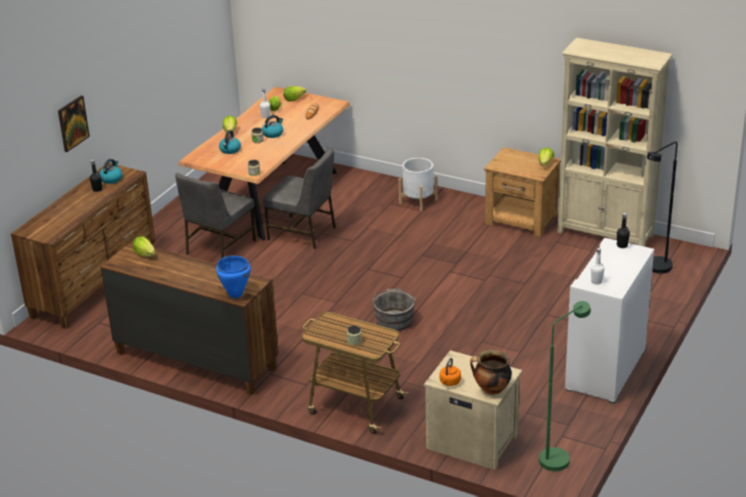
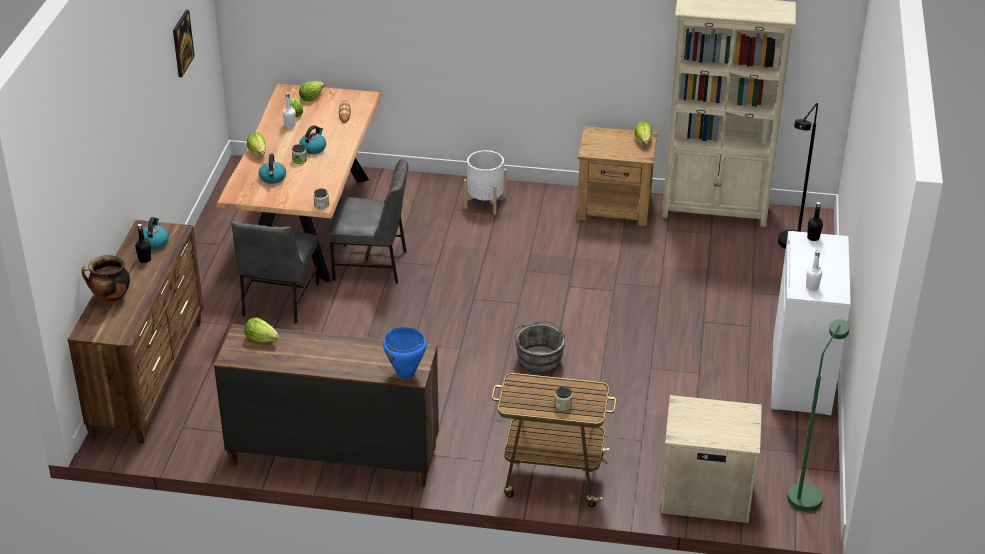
camera: 20 degrees left, 5 degrees up
picture [58,96,90,152] -> picture moved to [173,10,195,77]
orange kettle [440,358,461,386] -> none
cooking pot [470,350,512,395] -> cooking pot moved to [82,255,130,304]

